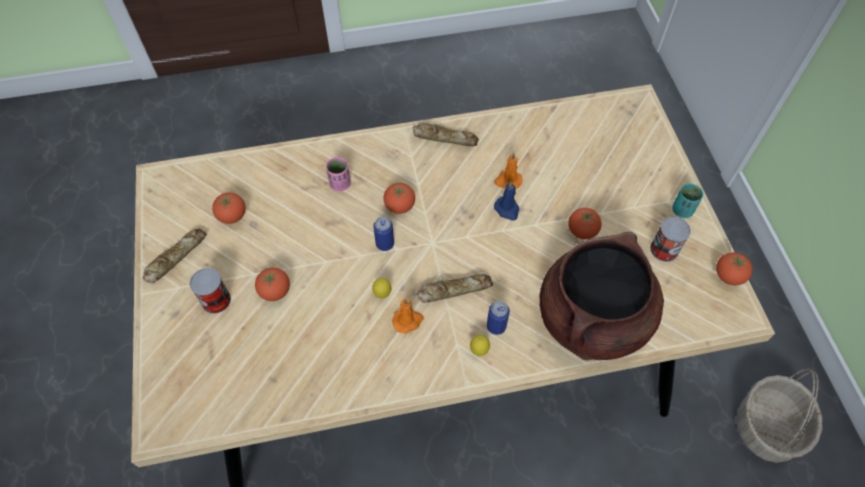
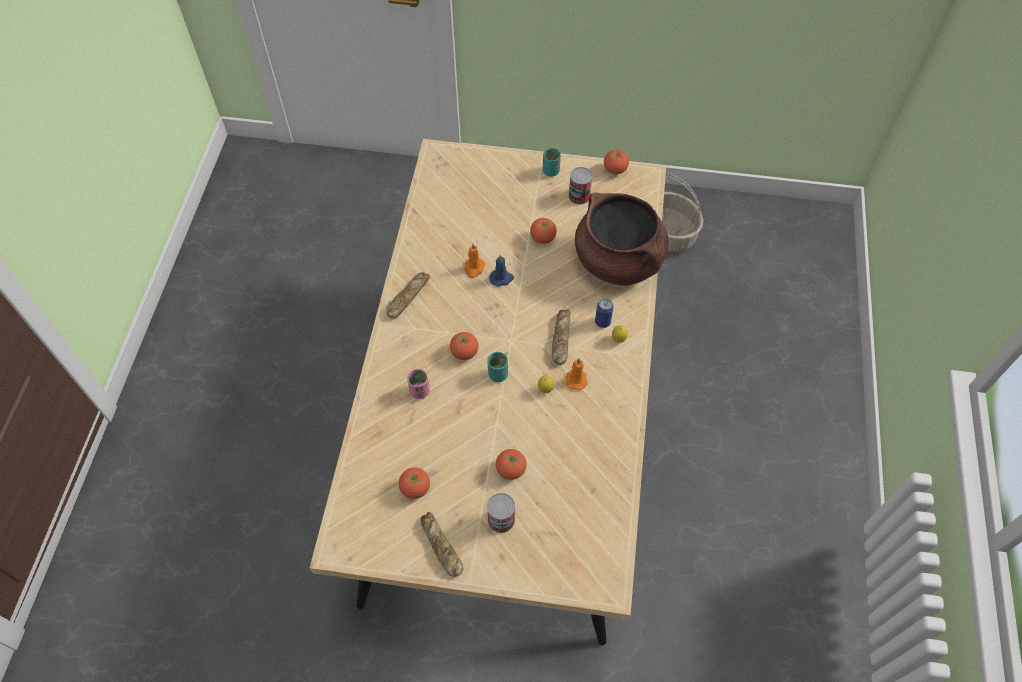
camera: 70 degrees left, 0 degrees up
can [373,217,394,251] -> turquoise cup [487,352,508,382]

